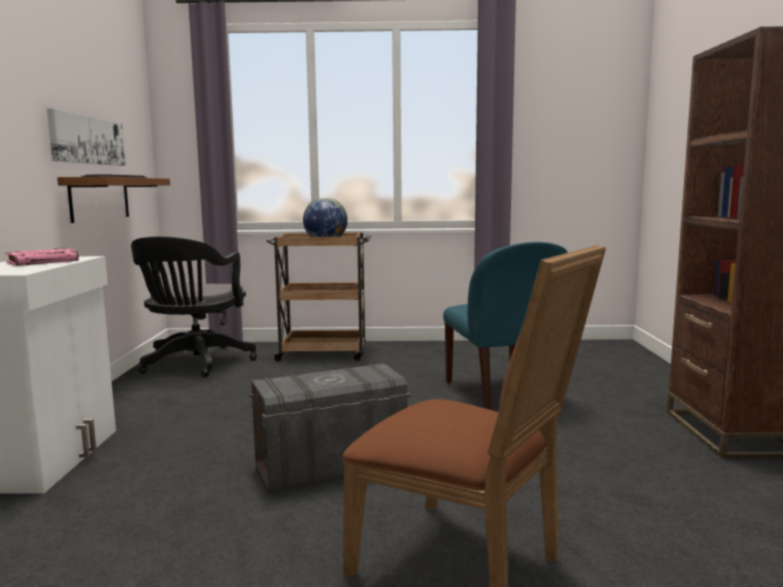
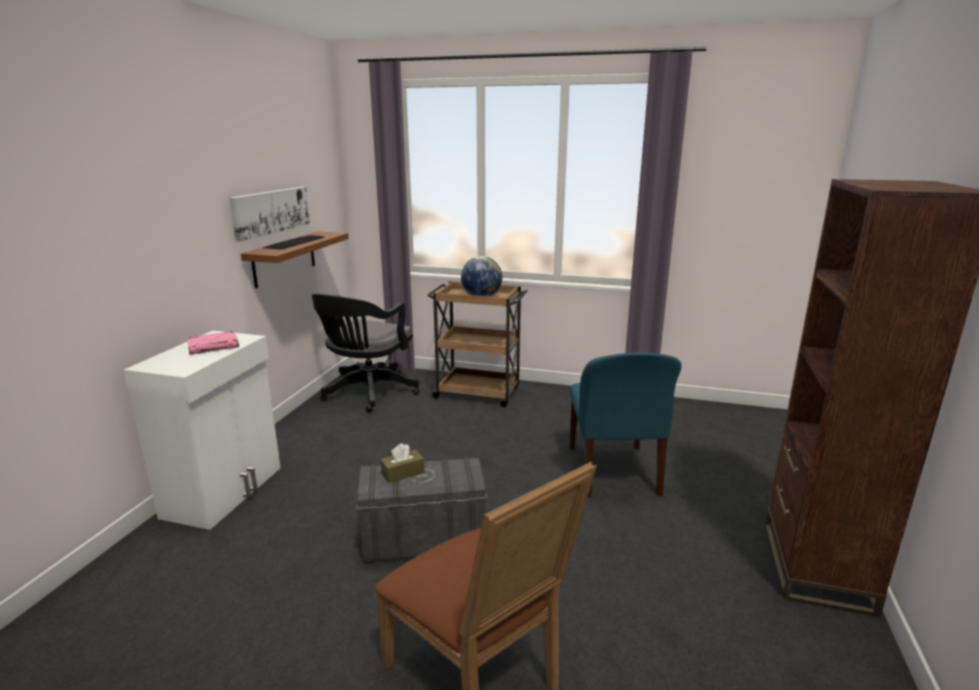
camera: 15 degrees right, 10 degrees up
none -> brown tissue box [380,443,424,483]

